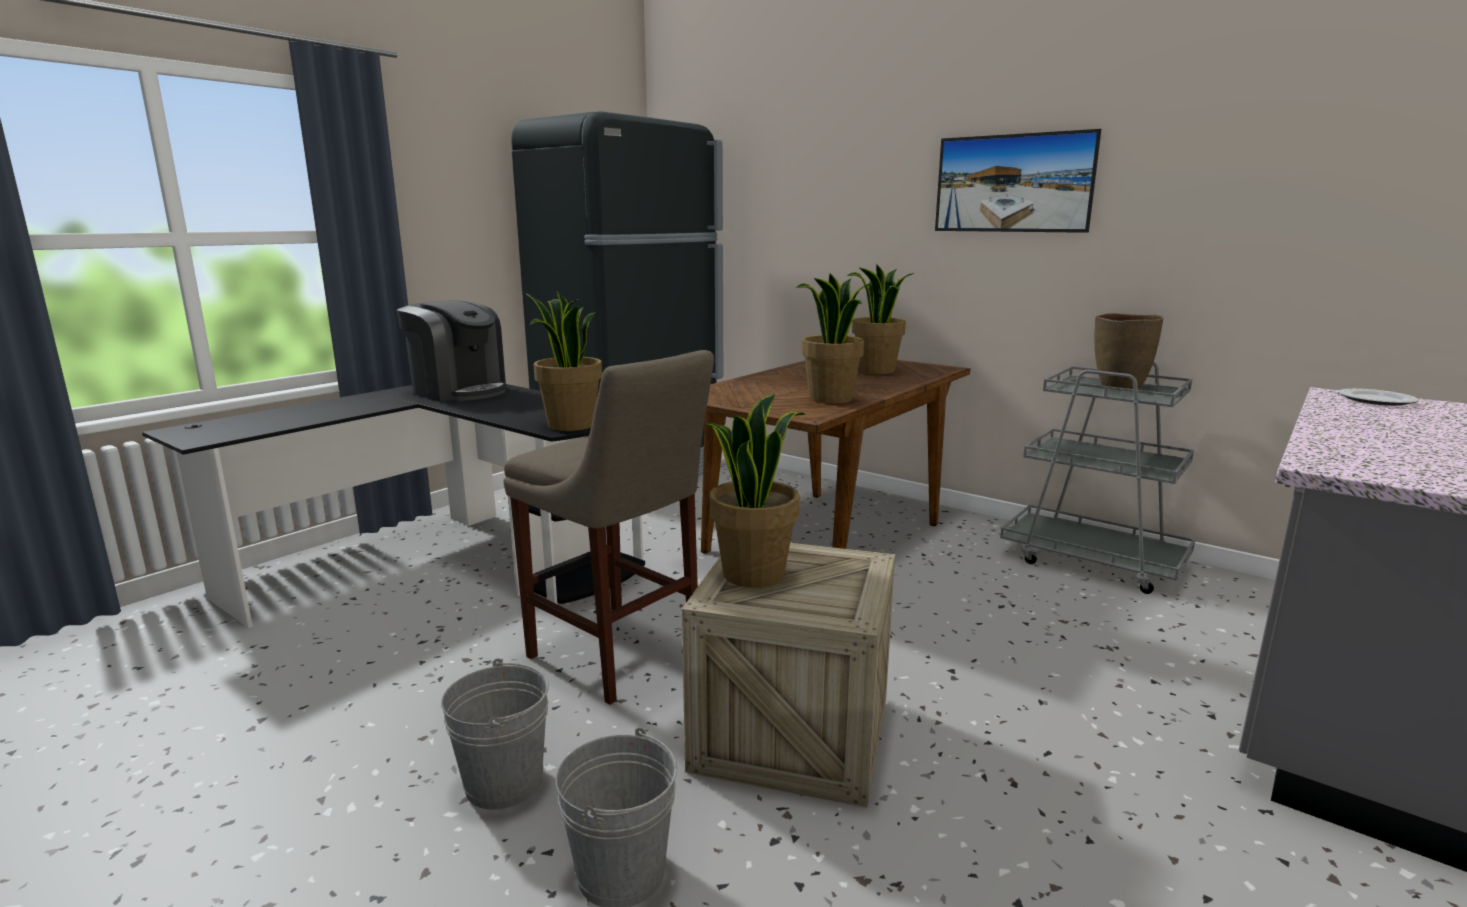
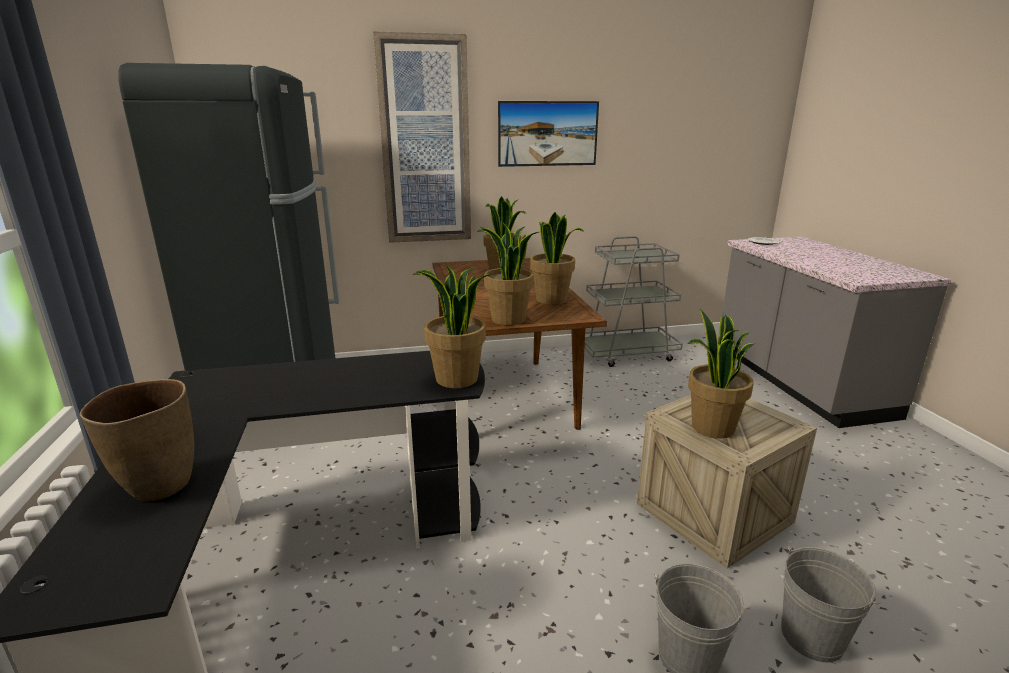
camera: 50 degrees left, 5 degrees up
coffee machine [397,301,506,402] -> none
beige stool [503,350,714,705] -> none
brown vase [1095,313,1163,389] -> brown vase moved to [80,379,194,501]
none -> picture [373,31,471,243]
none -> potted plant [476,223,539,325]

